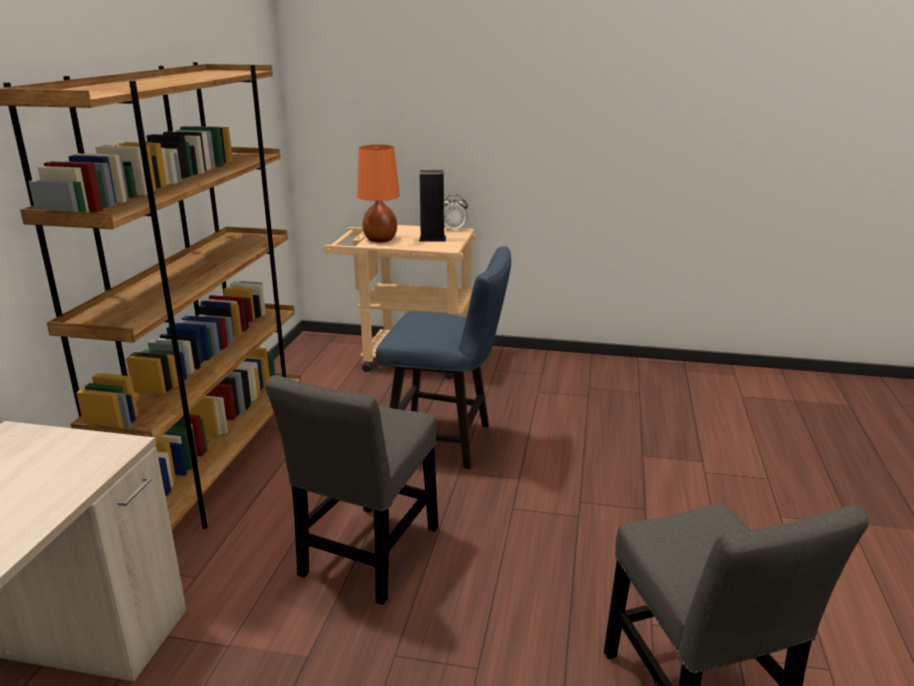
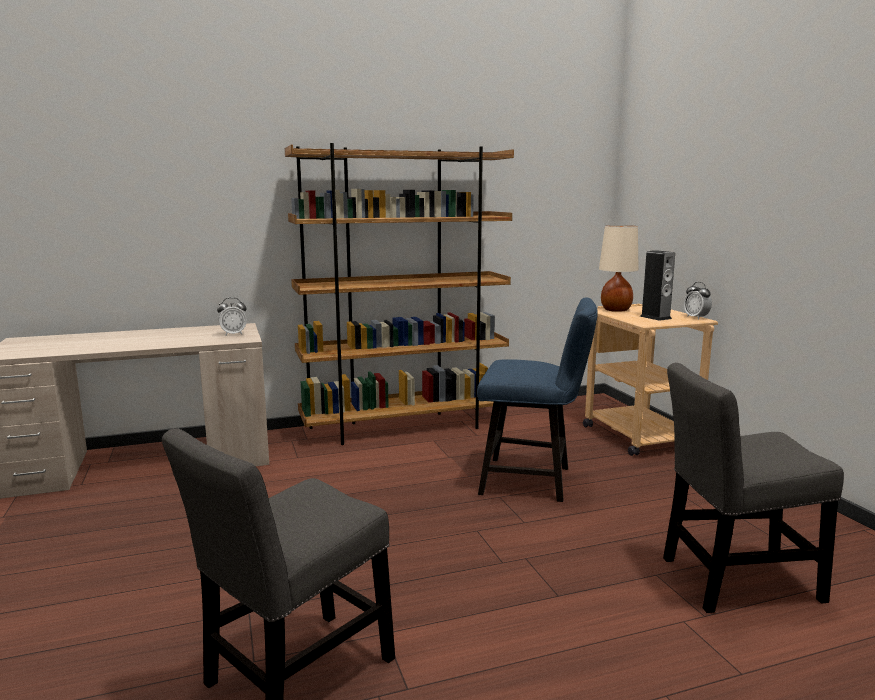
camera: 60 degrees right, 10 degrees down
grey chair [265,375,438,605] -> grey chair moved to [663,363,844,613]
orange table lamp [357,145,400,242] -> beige table lamp [599,225,639,312]
blue chair [376,246,511,469] -> blue chair turned 60 degrees counterclockwise [477,298,598,502]
none -> alarm clock [217,298,247,336]

